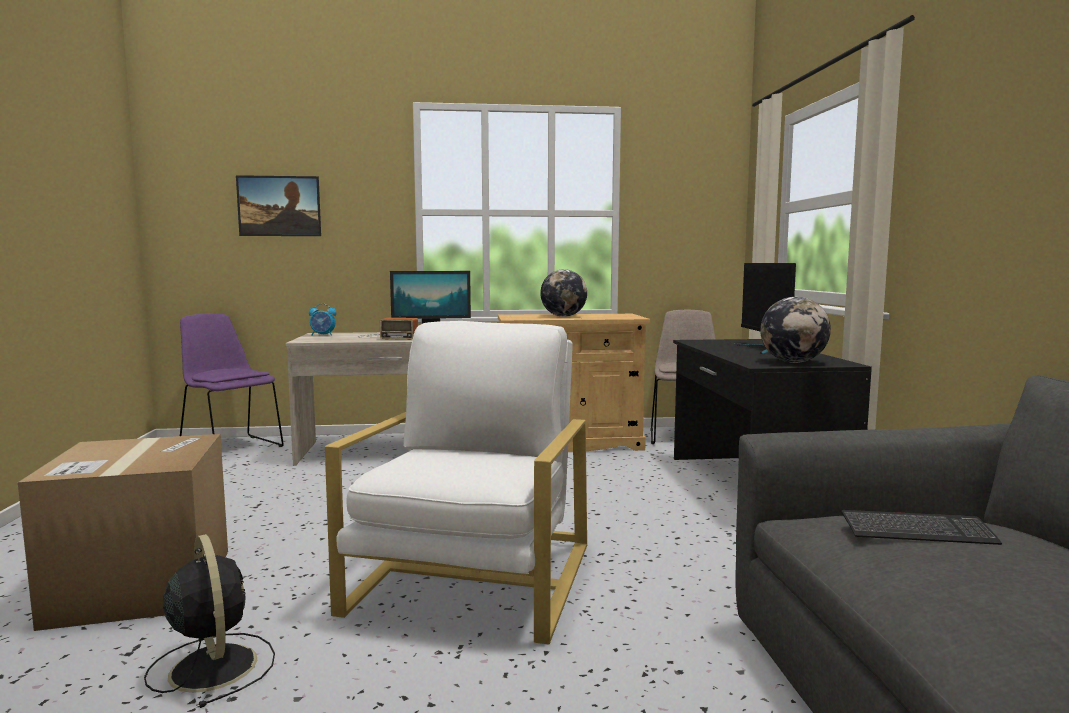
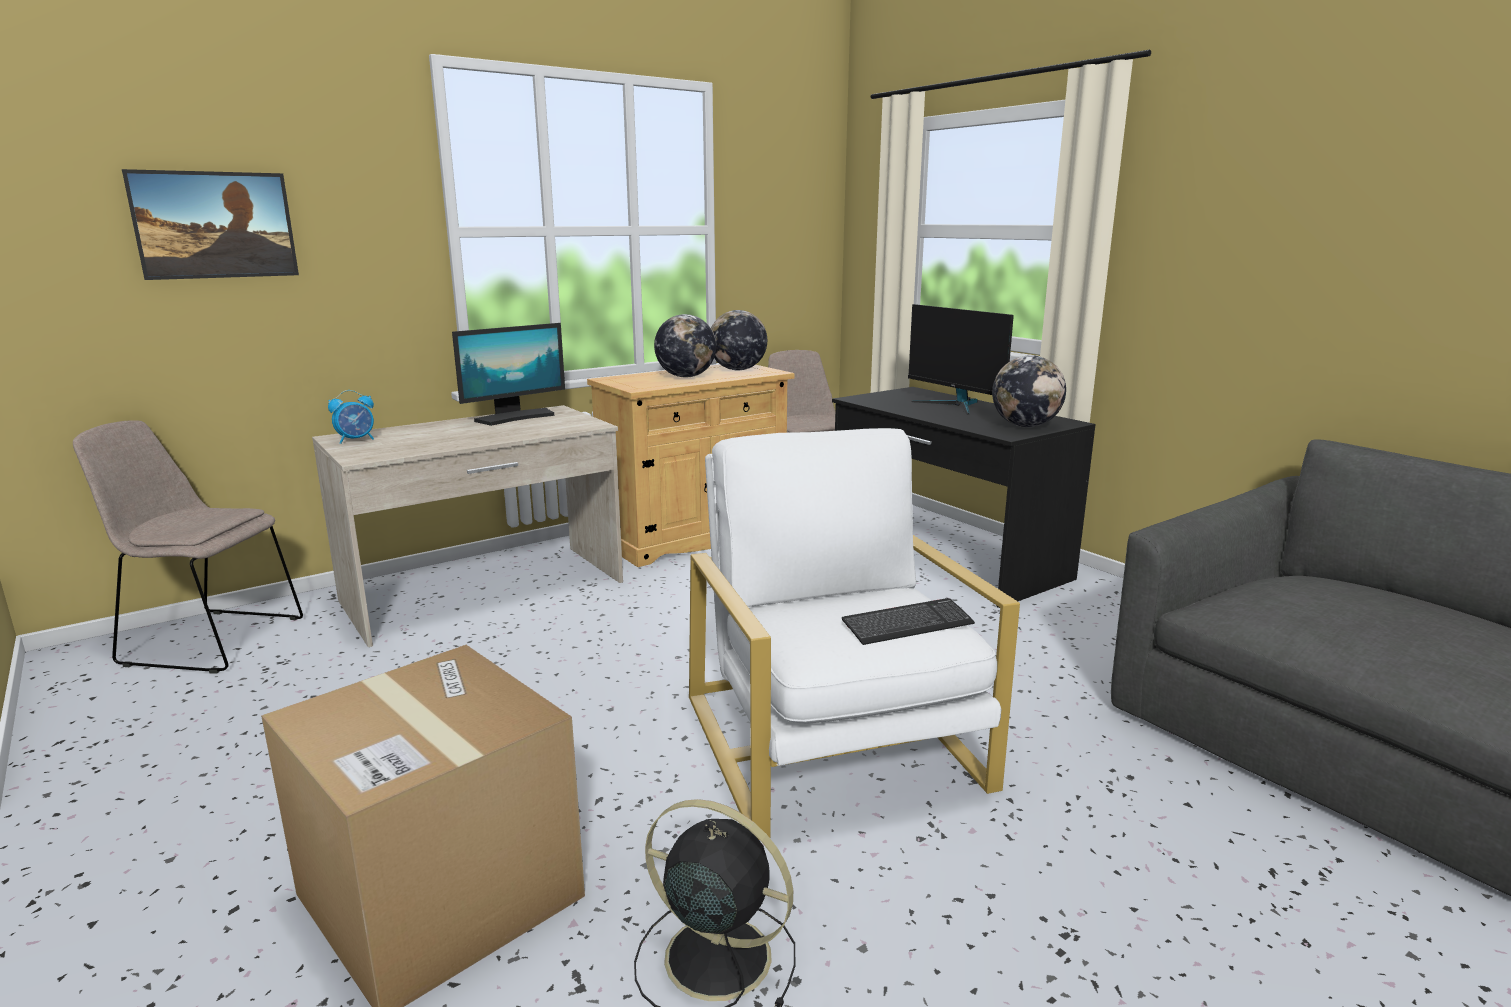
camera: 30 degrees left, 10 degrees up
purple chair [180,313,284,447] -> beige chair [73,420,303,674]
radio [358,318,418,340] -> none
keyboard [842,510,1002,545] -> keyboard moved to [842,598,975,645]
none -> globe [711,310,767,370]

